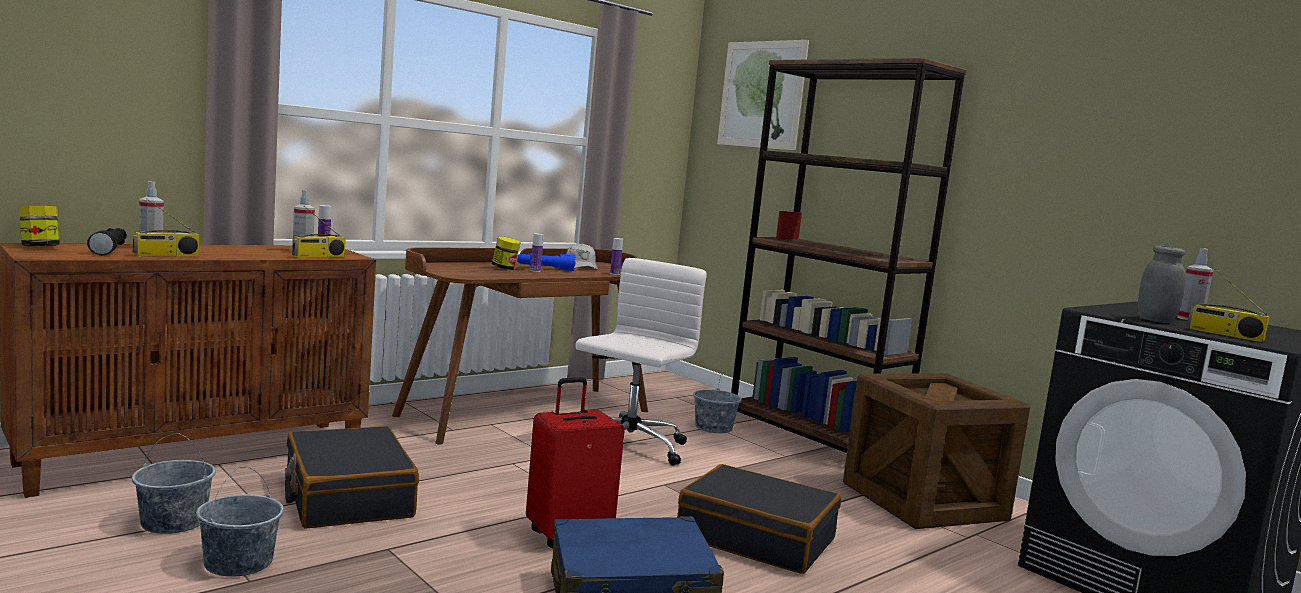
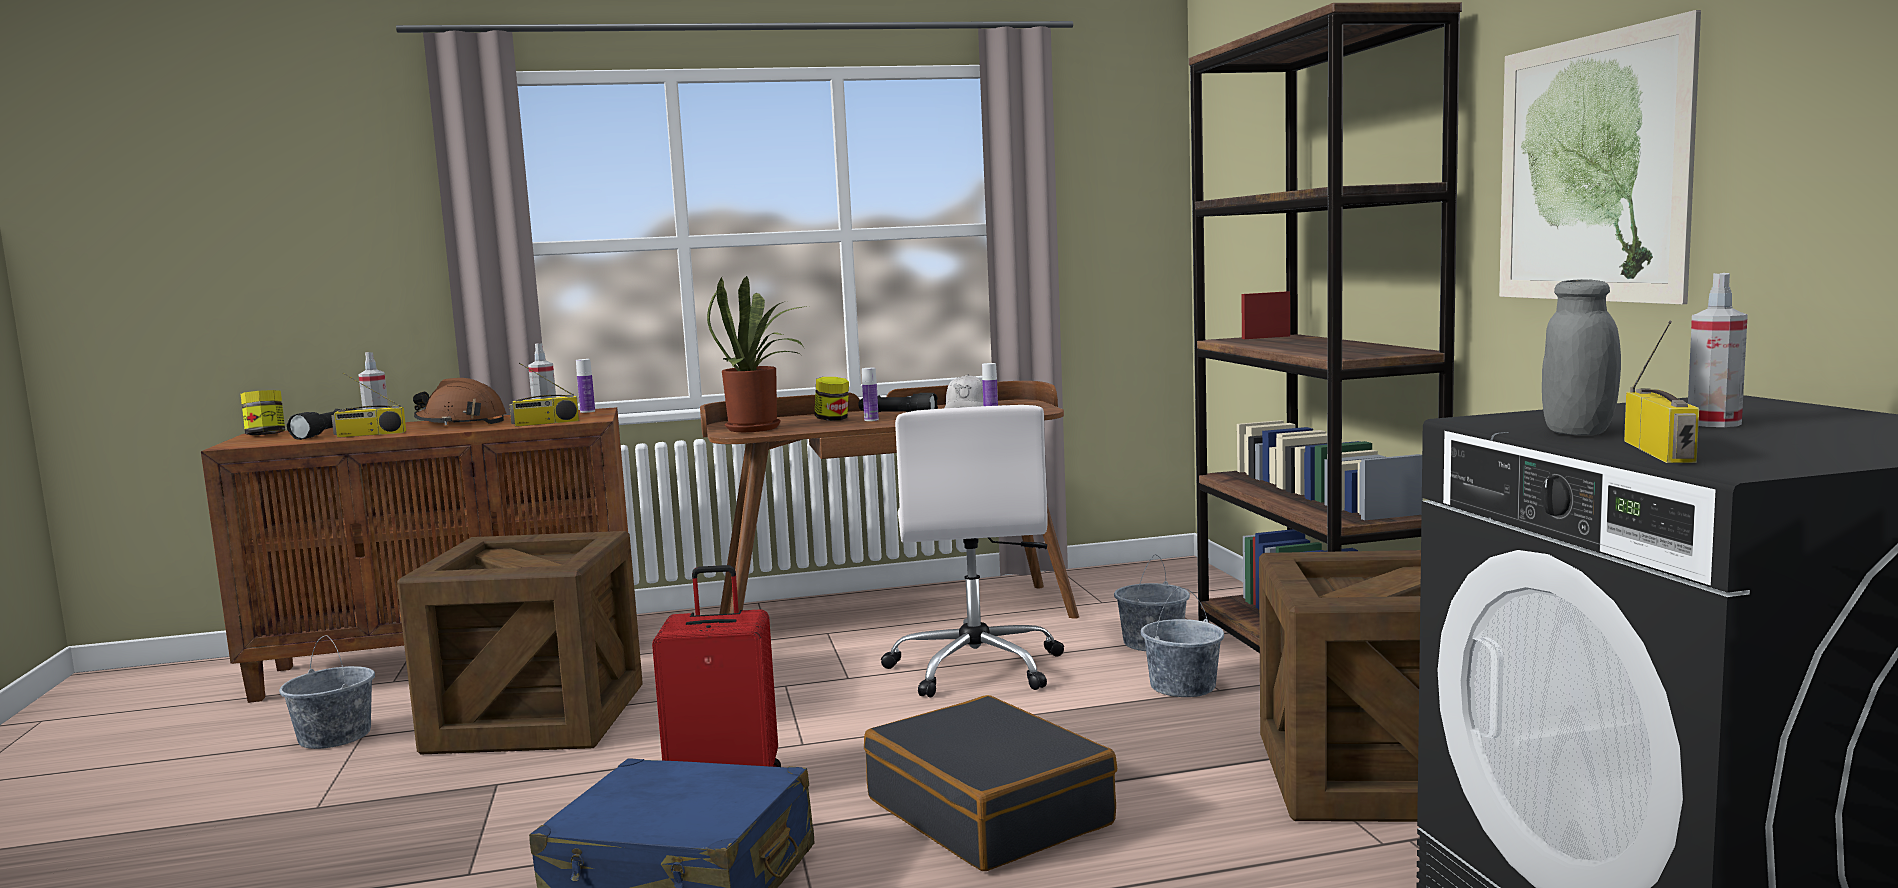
camera: 30 degrees right, 0 degrees up
grey bucket [196,467,284,577] -> grey bucket moved to [1141,587,1224,697]
black suitcase [285,426,419,529] -> crate [397,531,643,754]
blue flashlight [517,253,576,271] -> black flashlight [858,393,938,412]
white office chair [576,258,707,466] -> white office chair turned 120 degrees clockwise [881,405,1064,697]
picture [717,40,809,150] -> picture moved to [1499,10,1701,304]
radio [1187,269,1270,342] -> radio turned 150 degrees counterclockwise [1624,321,1699,463]
none -> brown hard hat [413,378,506,425]
none -> potted plant [707,276,807,432]

